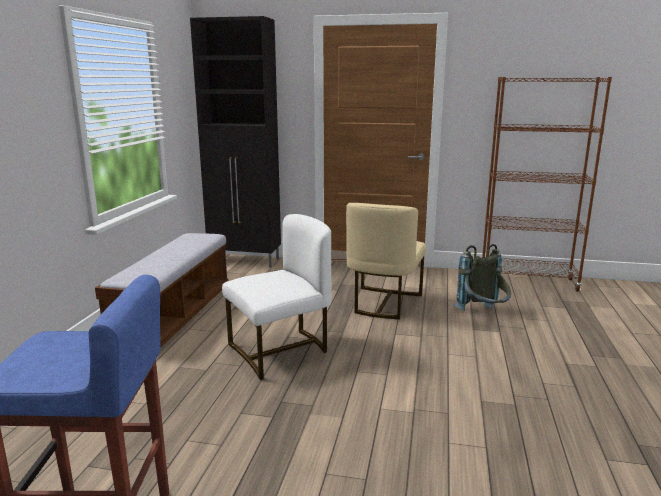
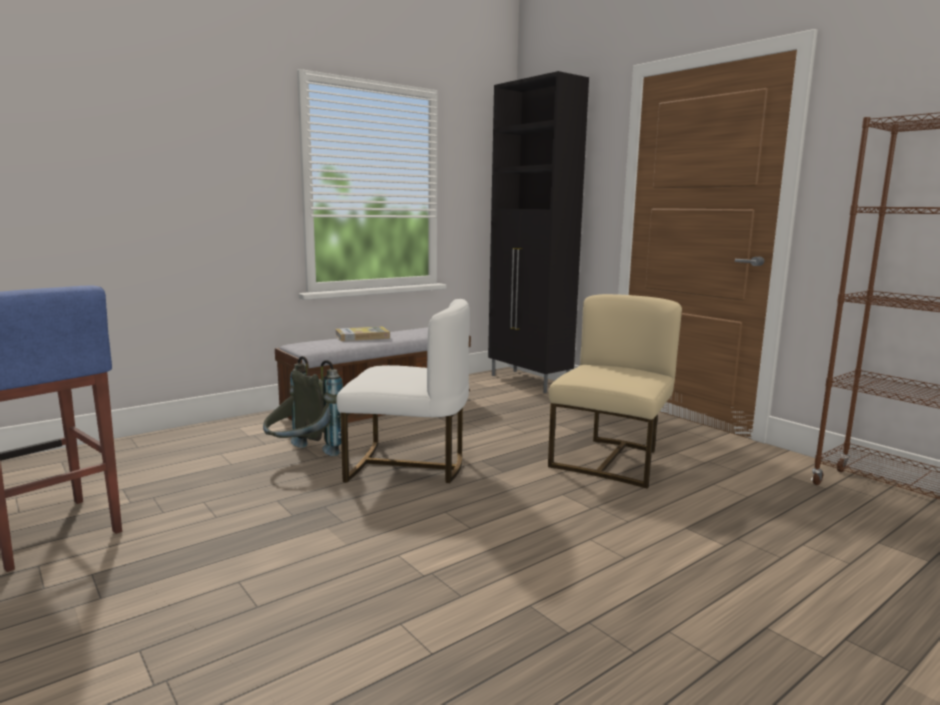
camera: 40 degrees right, 5 degrees down
beige chair [346,203,426,319] -> beige chair turned 150 degrees clockwise [548,294,682,489]
grey backpack [454,244,511,311] -> grey backpack moved to [263,356,343,456]
none -> book [336,326,390,341]

